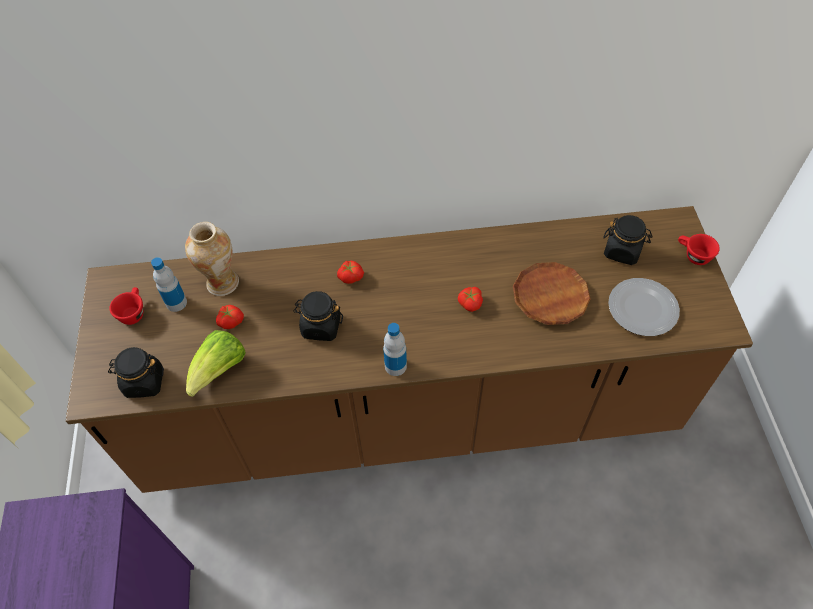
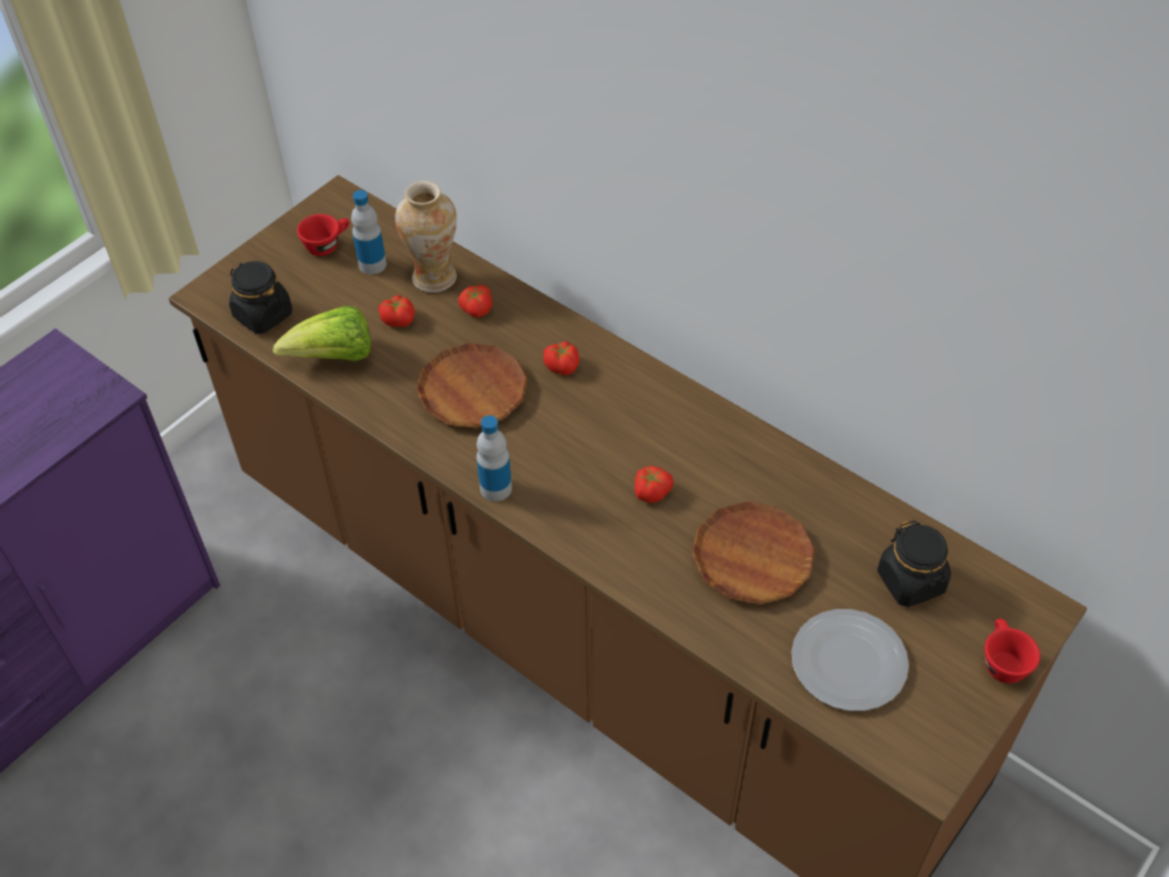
camera: 45 degrees right, 5 degrees down
black jar [293,291,343,341] -> brown plate [416,343,528,428]
none -> tomato [458,285,492,317]

